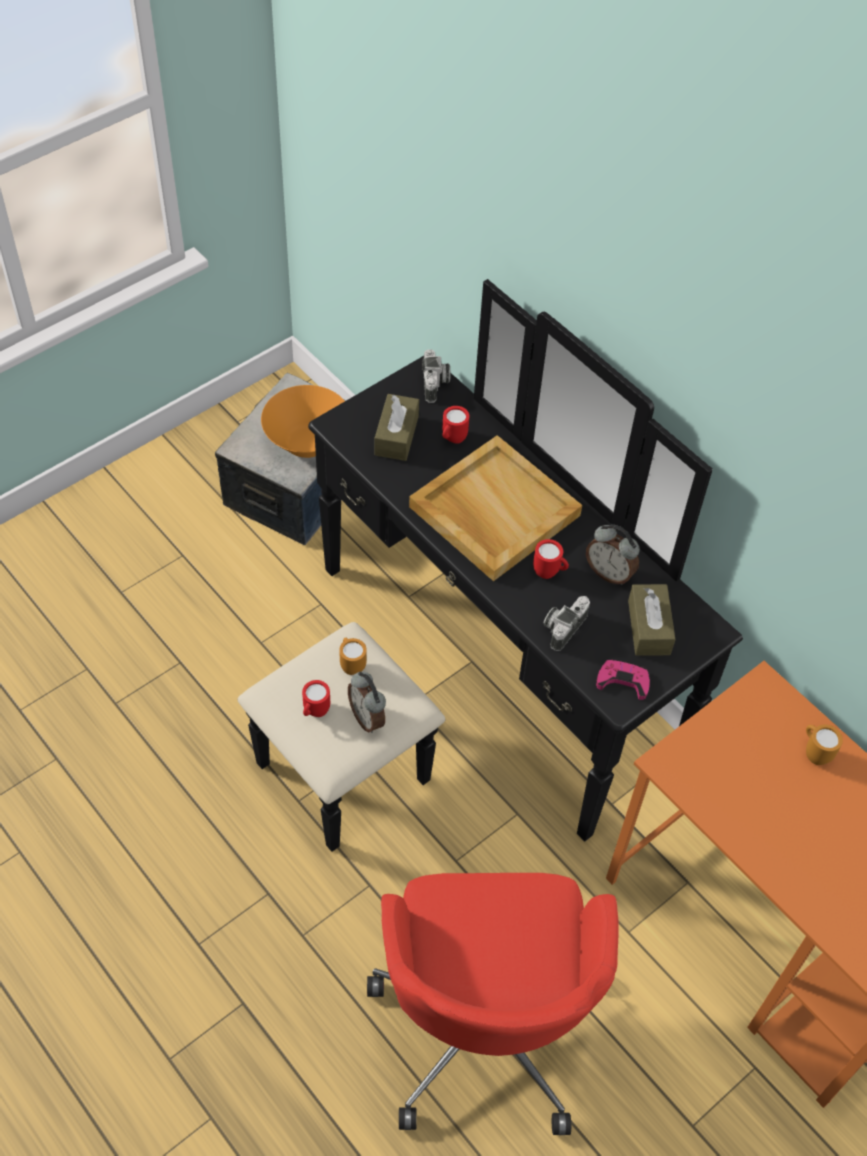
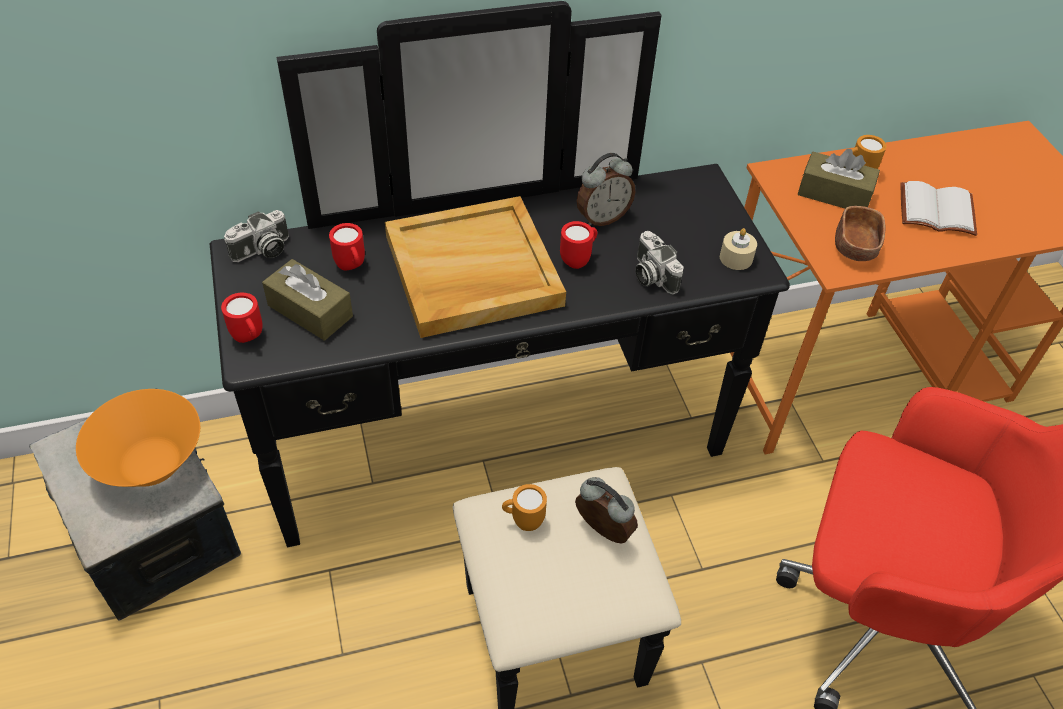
camera: 65 degrees left, 5 degrees down
red mug [302,680,330,717] -> red mug moved to [221,293,262,343]
alarm clock [348,671,386,733] -> alarm clock turned 135 degrees counterclockwise [575,477,638,544]
camera [422,349,450,403] -> camera turned 120 degrees clockwise [224,210,289,262]
pink game controller [596,659,650,700] -> beige candle [720,228,757,270]
brown tissue box [628,584,676,656] -> brown tissue box moved to [798,149,880,209]
none -> brown bowl [835,206,885,261]
none -> white book [900,181,977,236]

